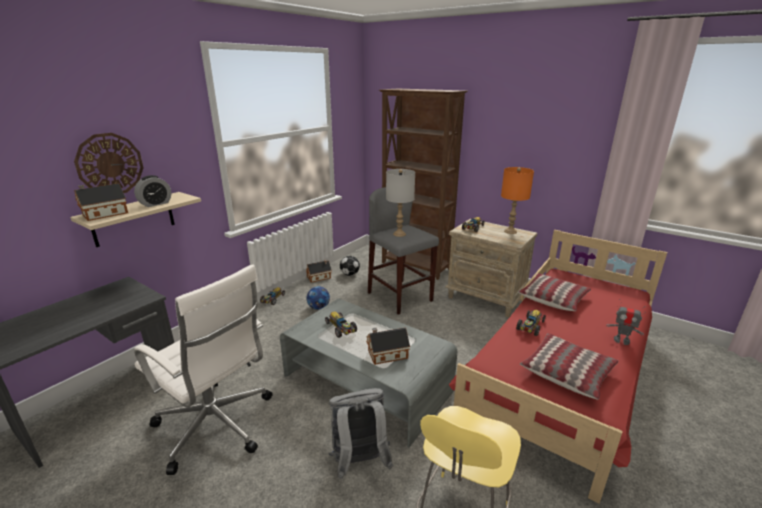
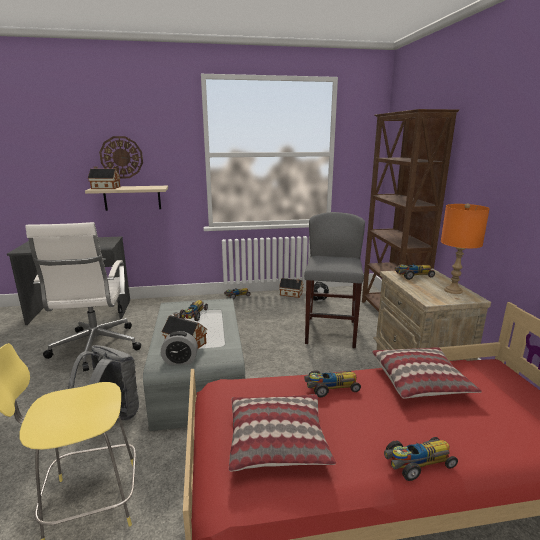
camera: 45 degrees right, 5 degrees down
alarm clock [134,175,171,207] -> alarm clock moved to [161,331,198,365]
football [306,286,330,310] -> none
grey table lamp [386,169,415,237] -> none
toy robot [606,299,646,345] -> toy car [384,437,458,481]

